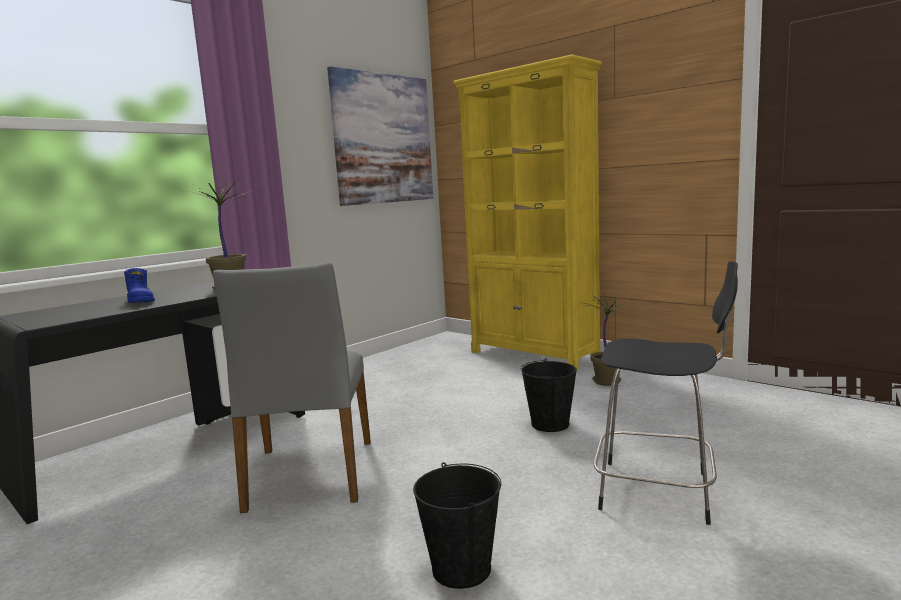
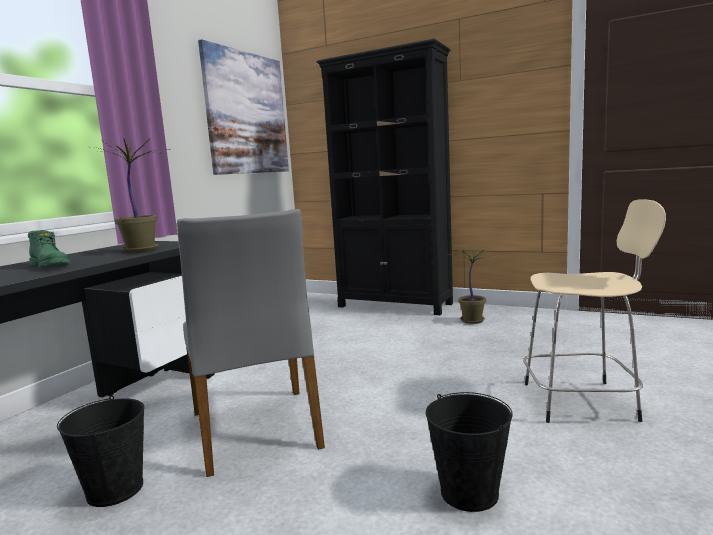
camera: 15 degrees left, 0 degrees up
blue boot [124,268,155,303] -> green boot [28,230,70,267]
yellow bookcase [453,54,602,371] -> black bookcase [317,39,453,315]
black bucket [521,358,577,432] -> black bucket moved to [57,395,144,507]
black stool [594,261,738,525] -> beige stool [523,199,666,423]

